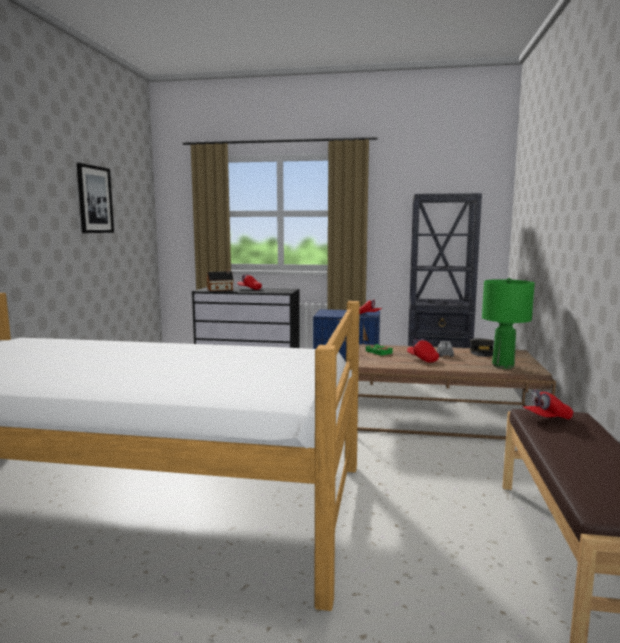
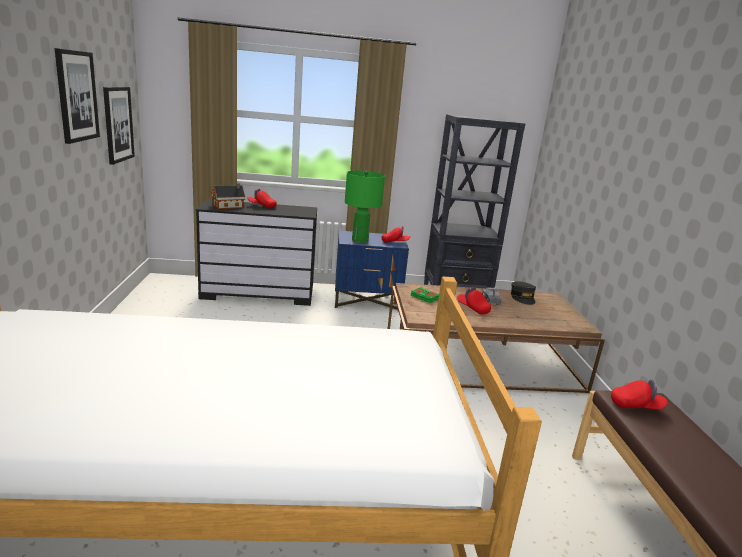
camera: 15 degrees left, 10 degrees up
green table lamp [482,278,535,369] -> green table lamp moved to [345,170,385,244]
red cap [523,389,573,420] -> red cap turned 135 degrees counterclockwise [611,379,668,410]
none -> picture [103,87,135,165]

